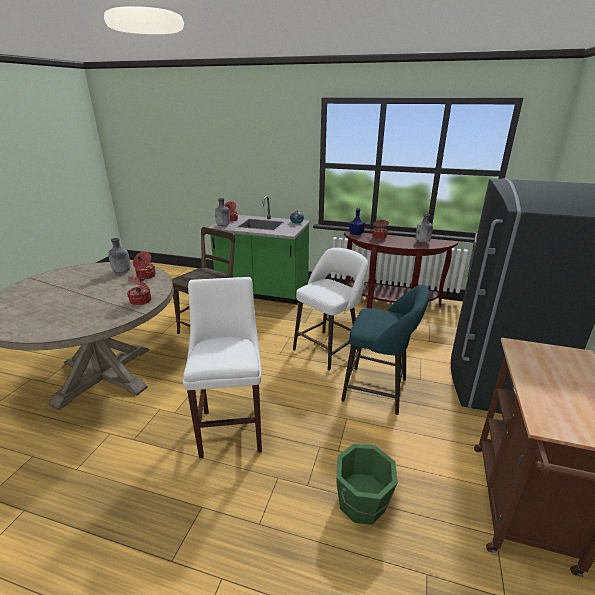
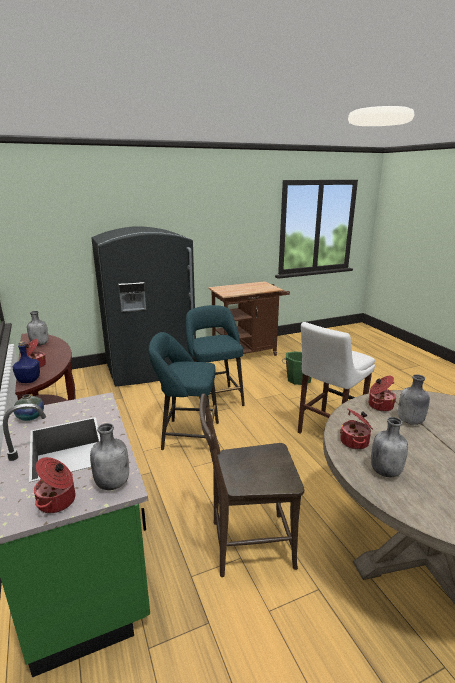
camera: 130 degrees left, 5 degrees down
white stool [293,248,368,370] -> turquoise stool [149,332,219,453]
none -> grey bottle [398,374,430,425]

